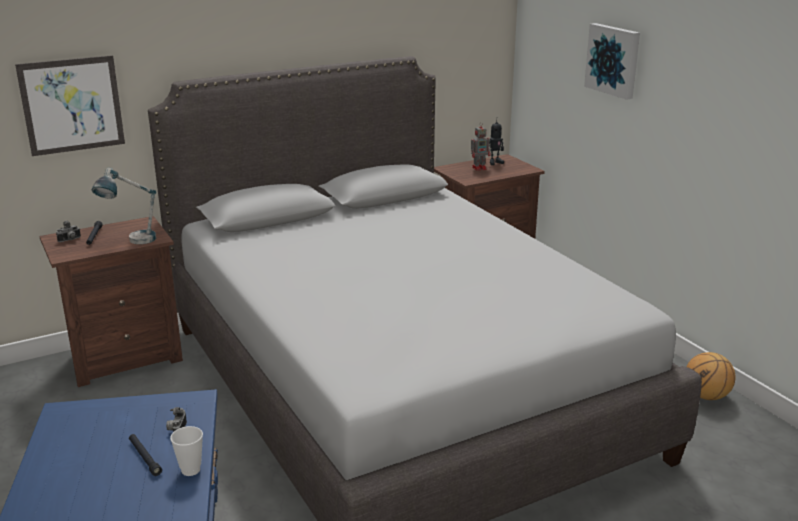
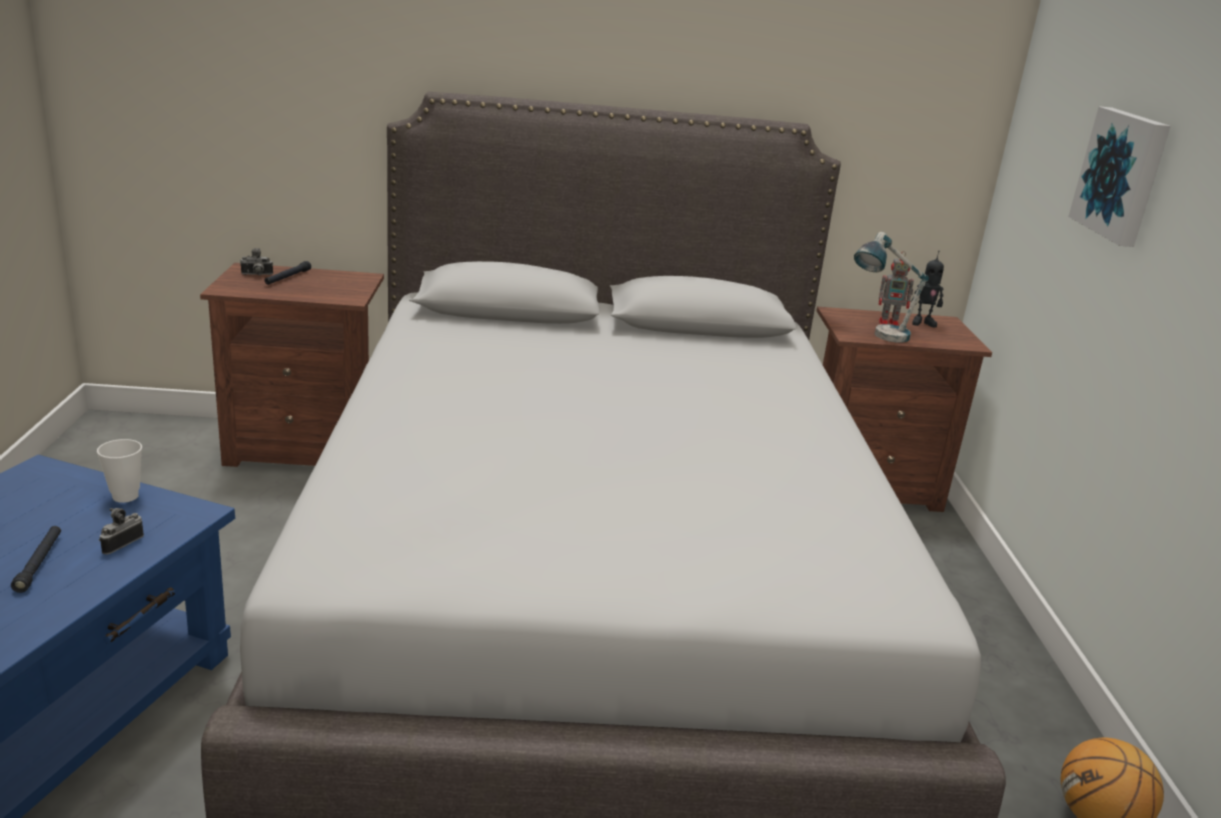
camera: 25 degrees right, 0 degrees up
picture [15,55,125,156] -> none
table lamp [92,168,156,244] -> table lamp moved to [854,232,929,343]
cup [170,426,203,476] -> cup moved to [97,439,142,503]

